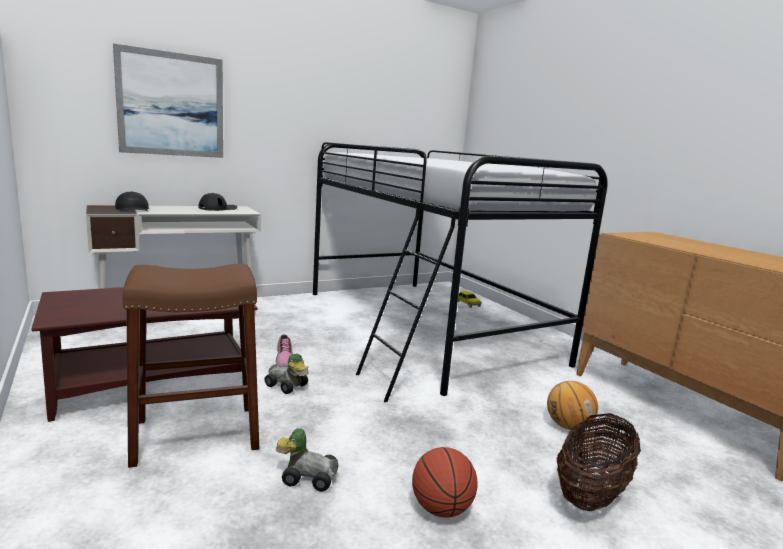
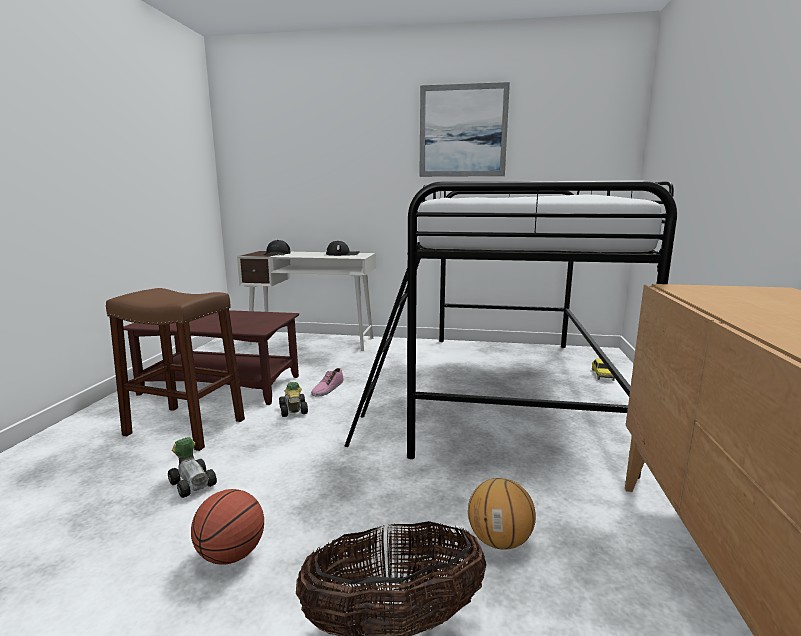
camera: 40 degrees right, 0 degrees up
picture [113,44,223,158] -> picture moved to [419,82,510,177]

